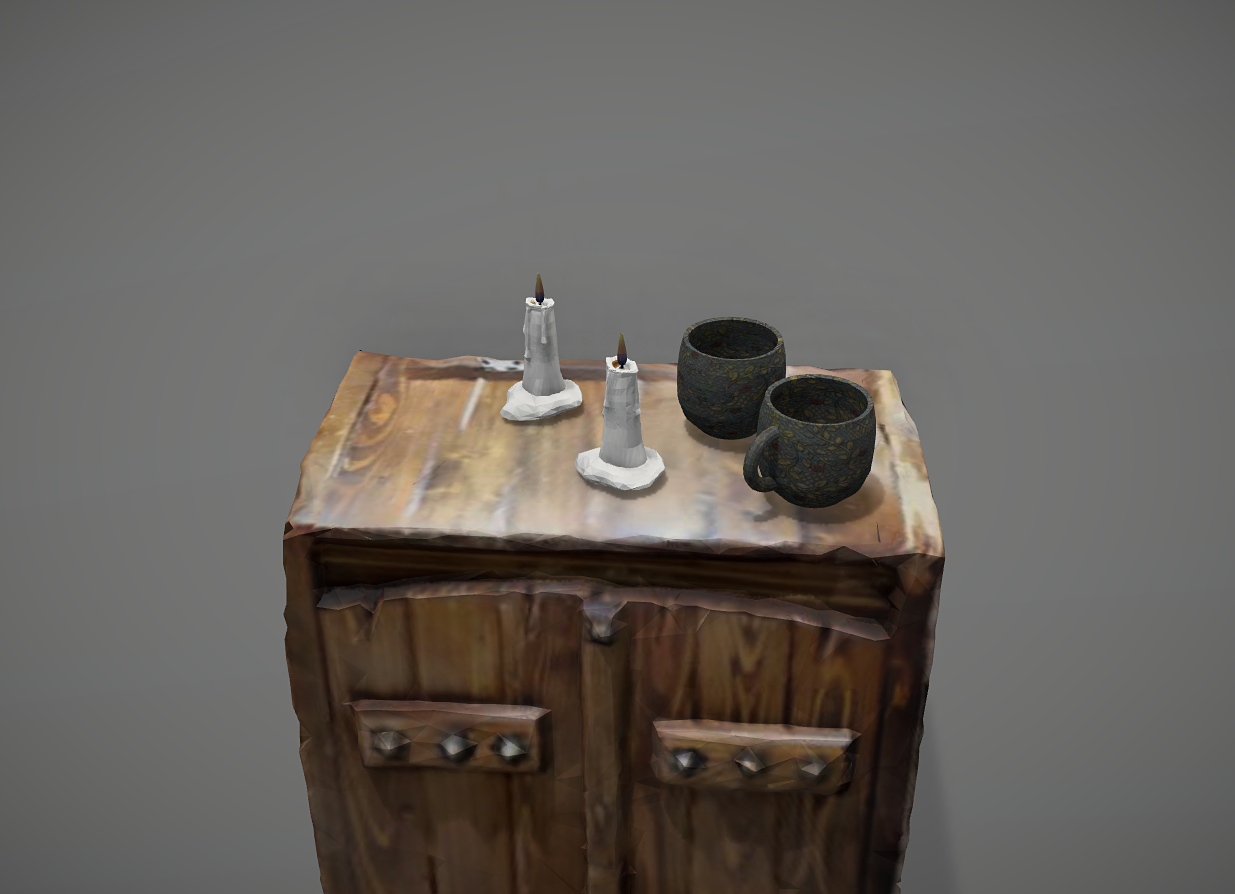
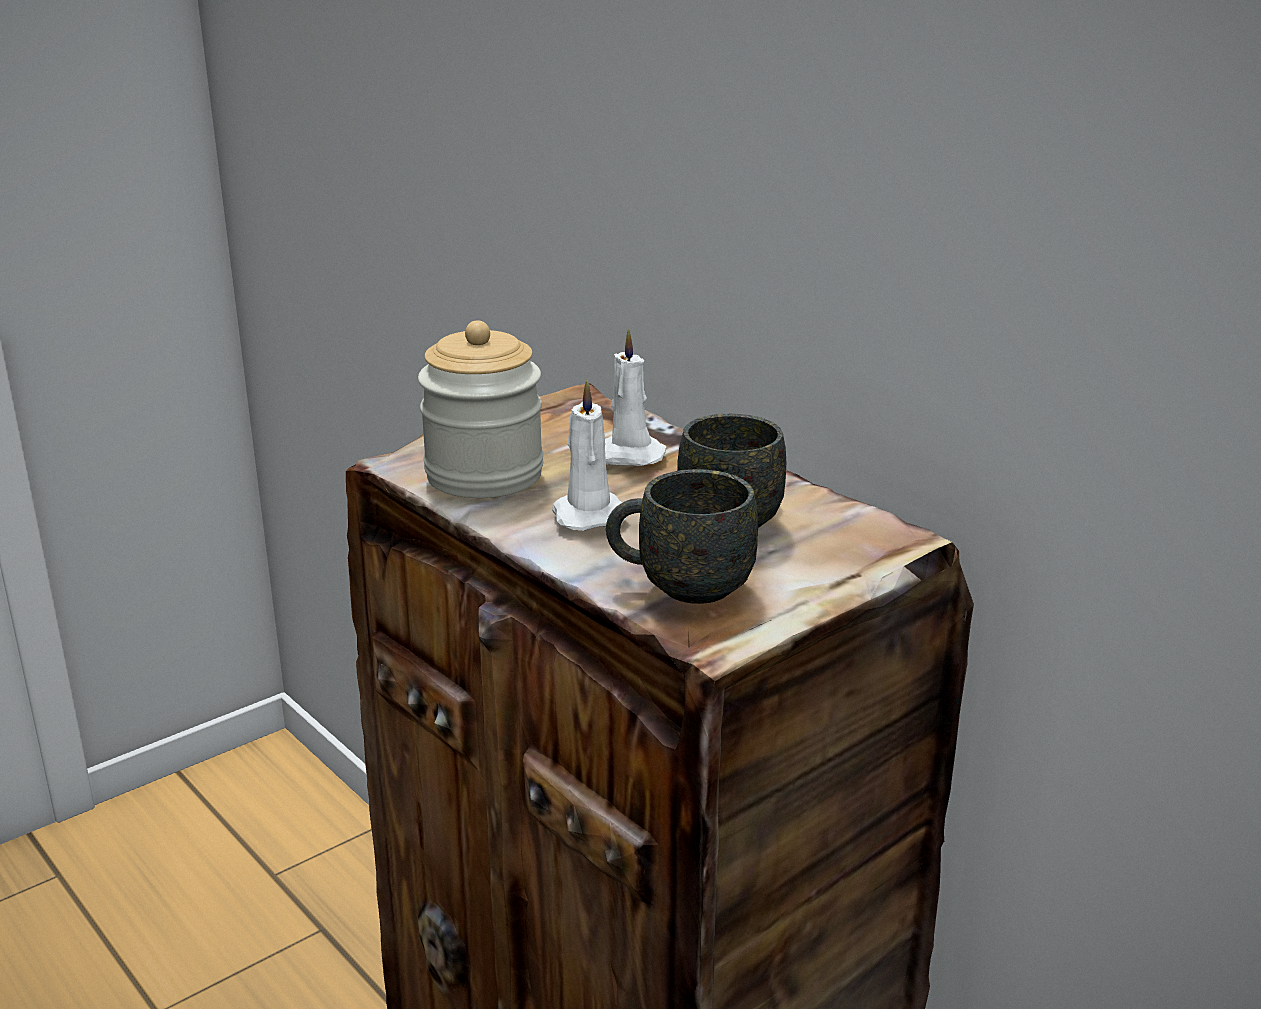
camera: 45 degrees right, 5 degrees down
none -> jar [418,321,543,498]

